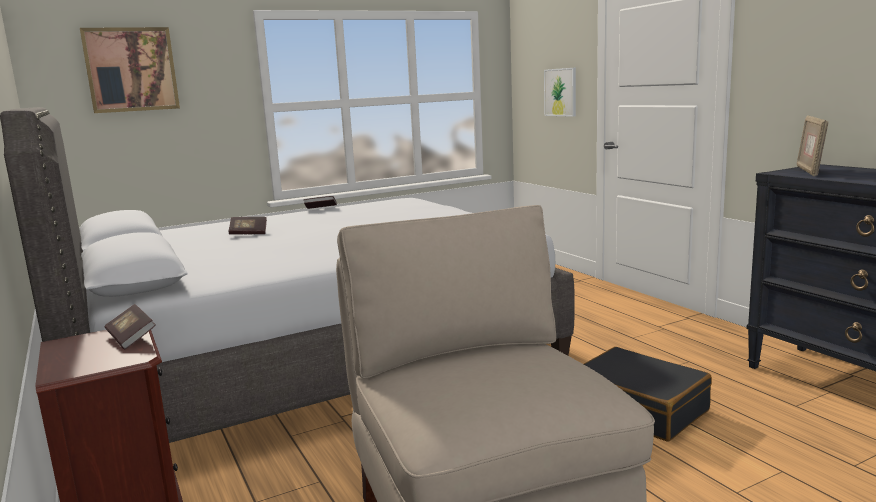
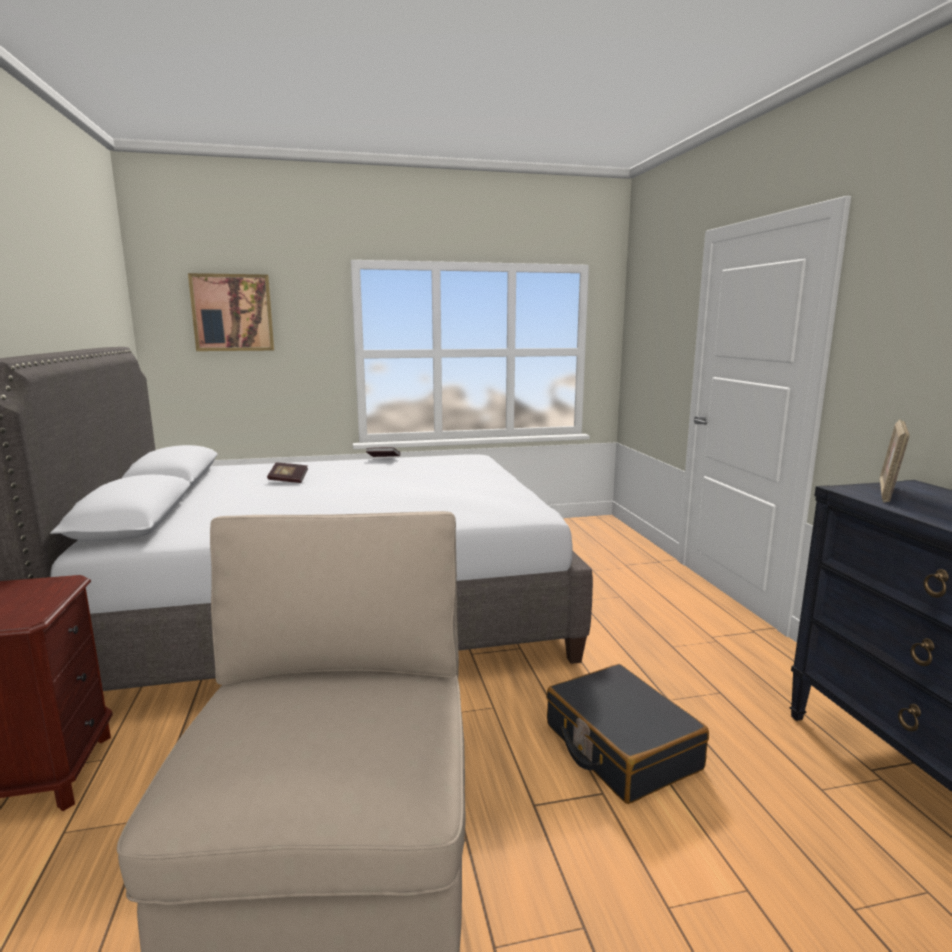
camera: 15 degrees right, 0 degrees up
book [104,304,156,349] -> none
picture [544,68,576,117] -> none

